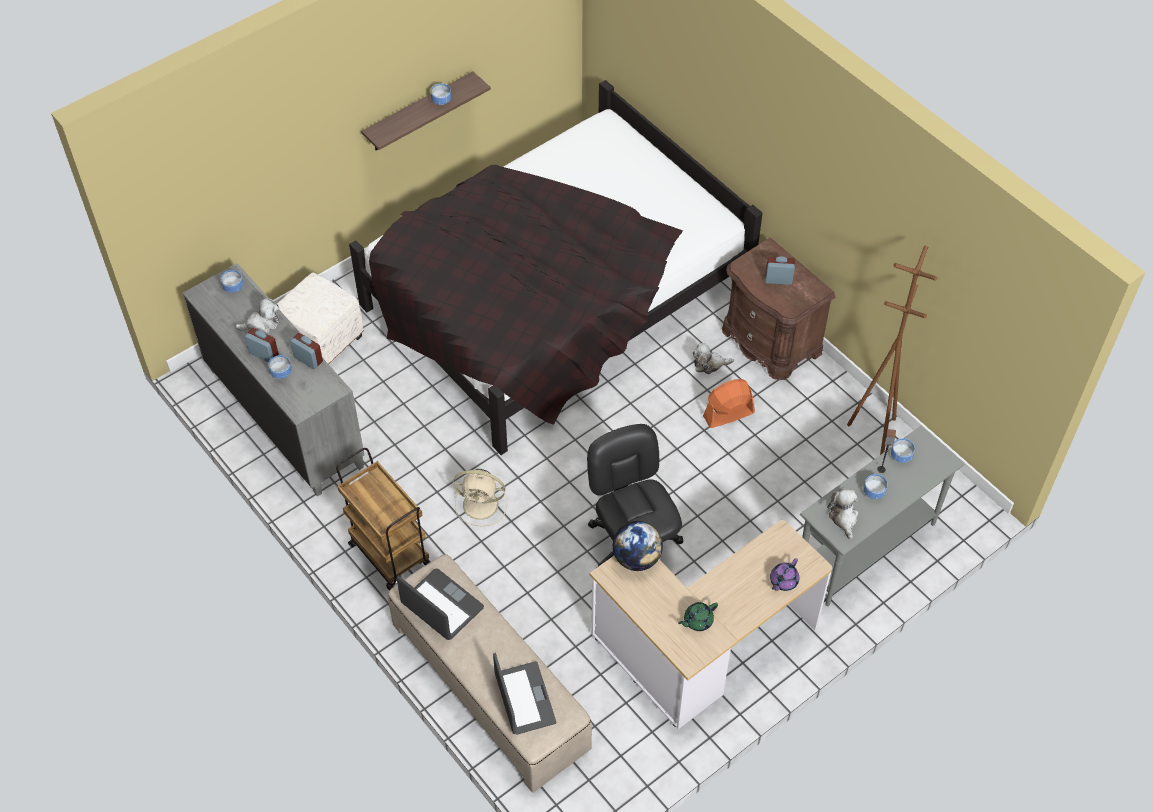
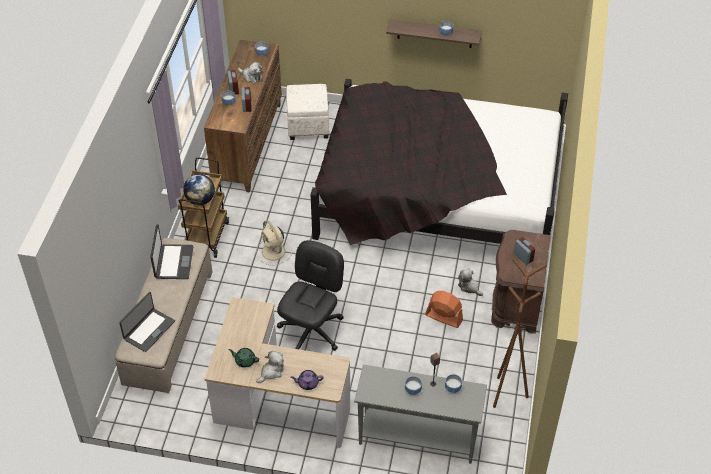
camera: 50 degrees right, 5 degrees down
grey dresser [183,263,364,496] -> brown dresser [204,40,282,193]
globe [612,521,663,571] -> globe moved to [183,174,215,205]
plush toy [827,488,859,540] -> plush toy moved to [256,350,284,383]

